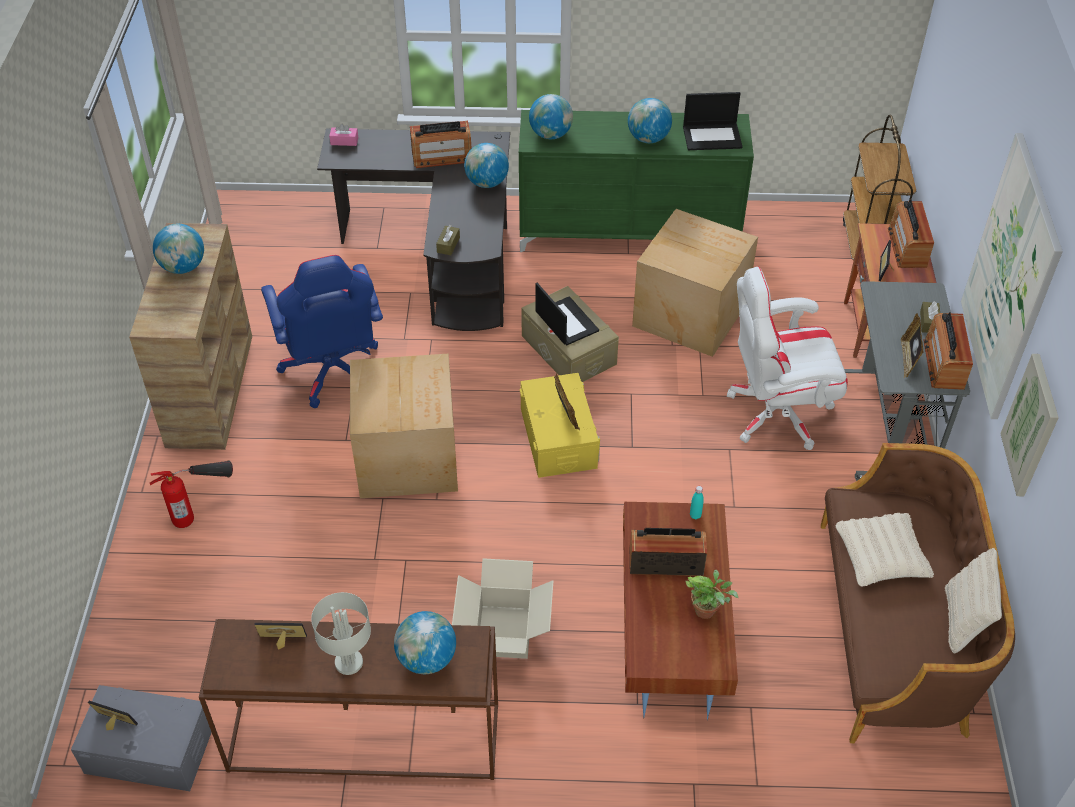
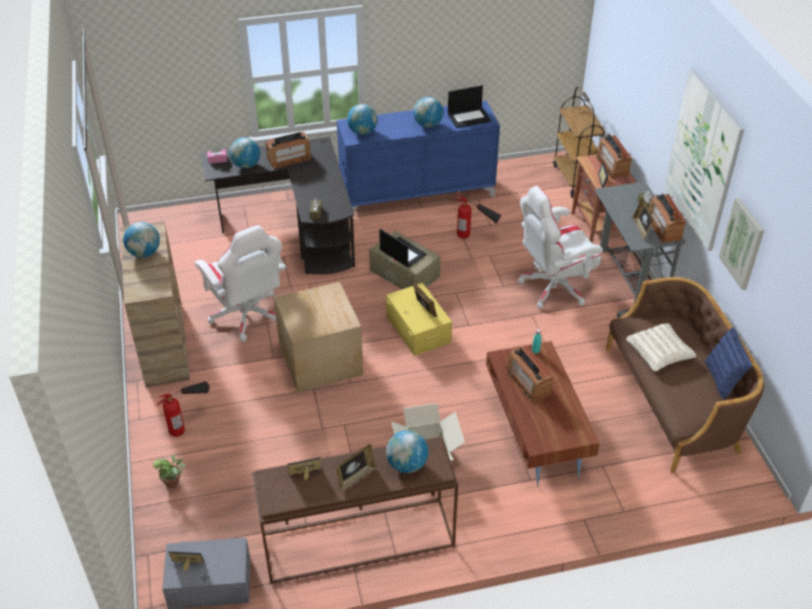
camera: 15 degrees left, 5 degrees down
blue office chair [261,255,383,408] -> white office chair [194,224,286,342]
grey table lamp [311,592,371,675] -> picture frame [336,444,377,492]
globe [464,143,509,188] -> globe moved to [229,138,260,168]
green dresser [519,110,754,252] -> blue dresser [337,101,500,211]
radio [630,528,707,576] -> radio turned 105 degrees counterclockwise [506,345,553,402]
cardboard box [632,209,758,357] -> fire extinguisher [454,194,501,239]
potted plant [685,570,738,619] -> potted plant moved to [152,454,186,488]
beige pillow [945,548,1002,654] -> blue pillow [705,327,752,399]

